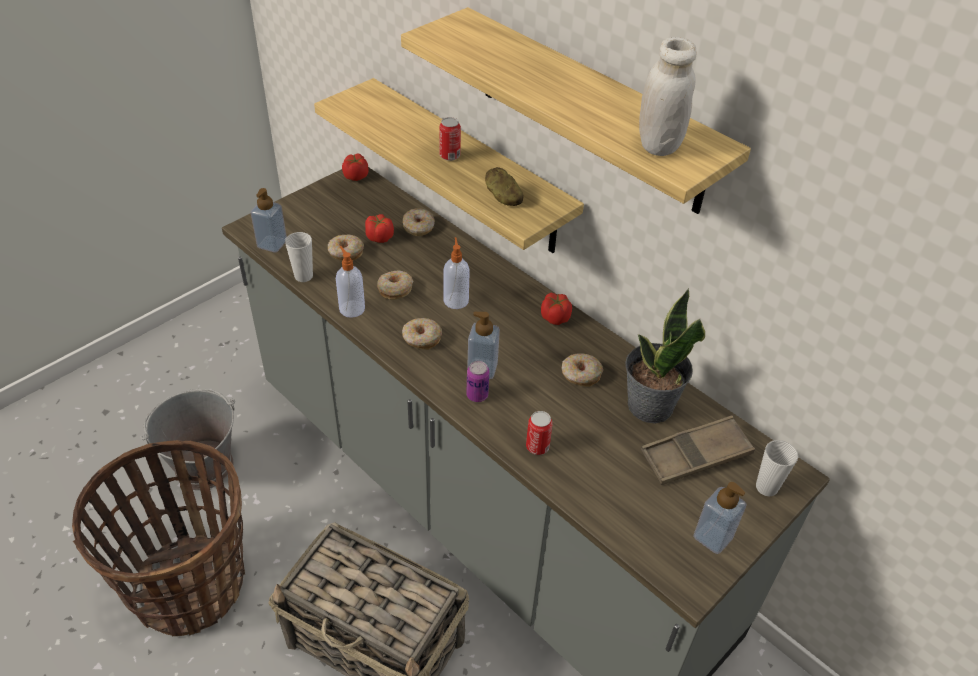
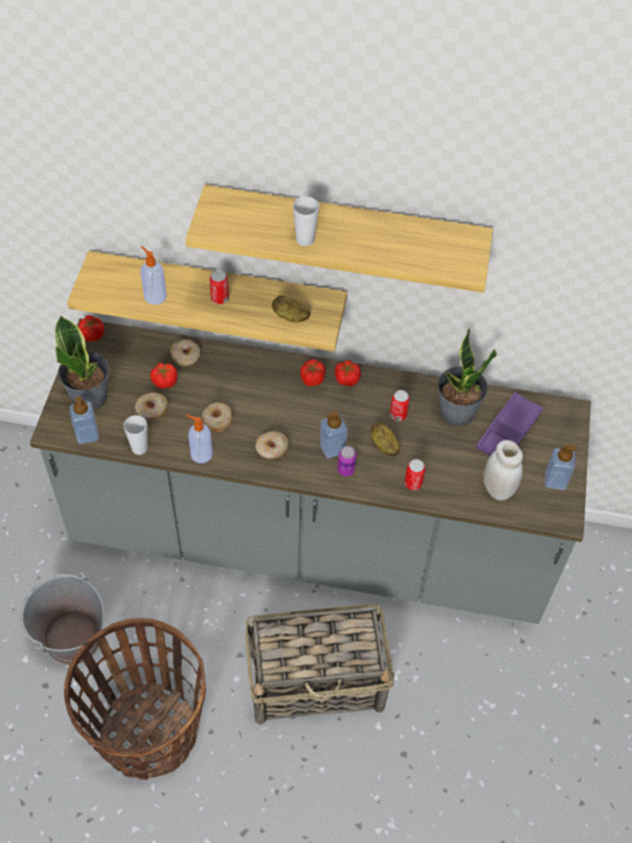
camera: 35 degrees left, 10 degrees up
soap dispenser [443,237,470,309] -> soap dispenser moved to [141,246,167,305]
donut [561,353,603,387] -> can [390,390,410,421]
white jar [639,37,697,156] -> white jar moved to [484,440,523,500]
brown tray [641,415,755,485] -> purple tray [475,392,543,456]
cup [756,440,798,496] -> cup moved to [293,197,319,246]
none -> potted plant [55,315,109,411]
none -> tomato [300,359,325,386]
none -> potato [371,422,400,456]

